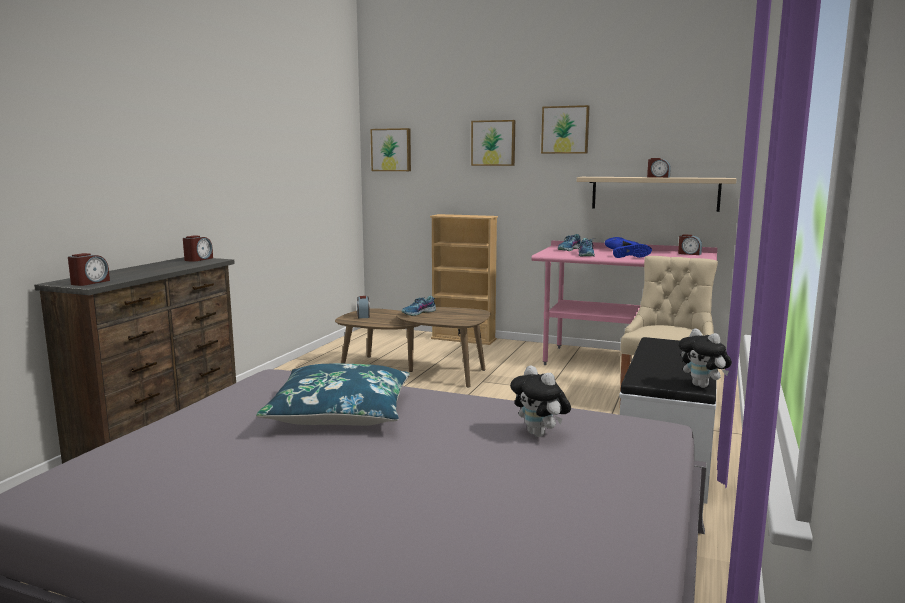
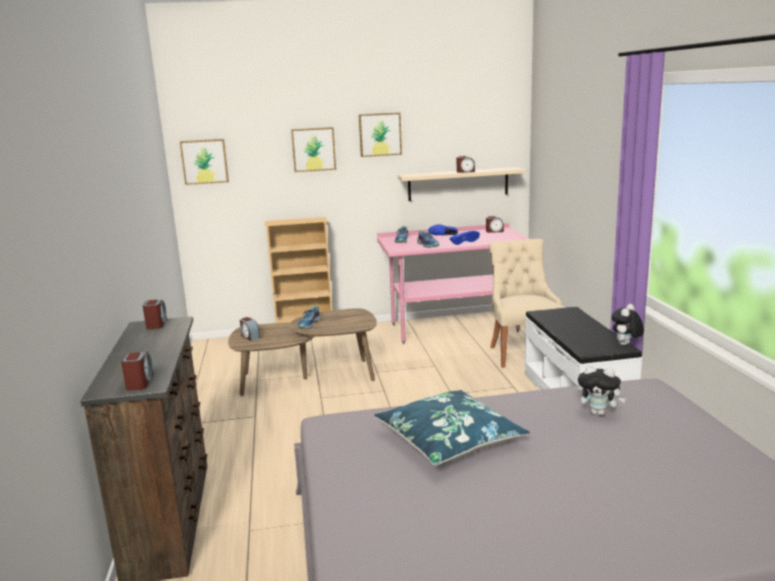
camera: 30 degrees left, 5 degrees up
plush toy [679,328,732,388] -> plush toy turned 105 degrees clockwise [611,304,644,346]

